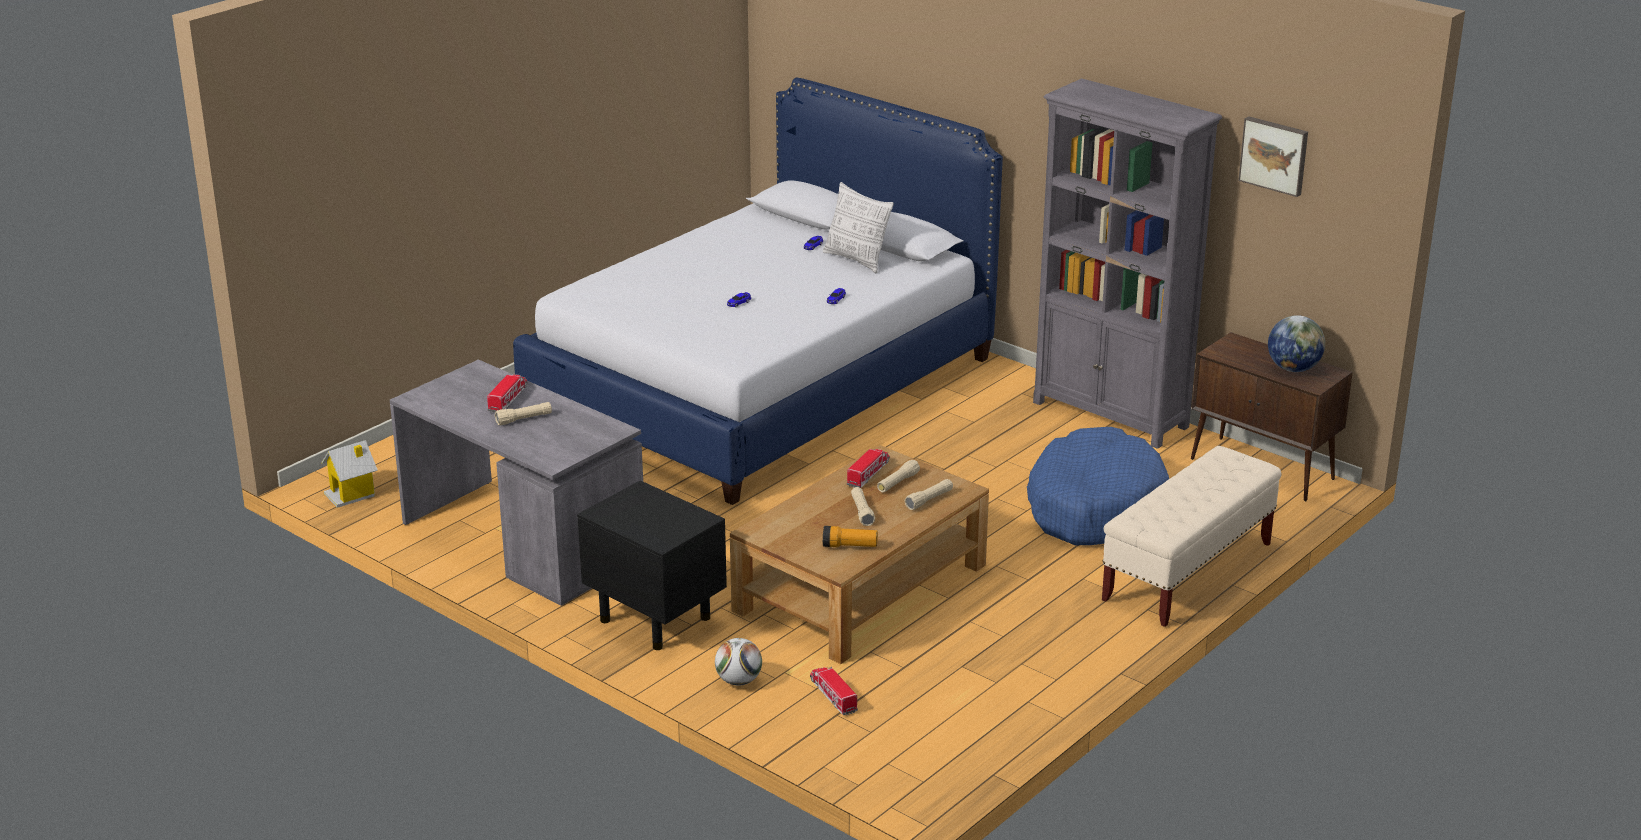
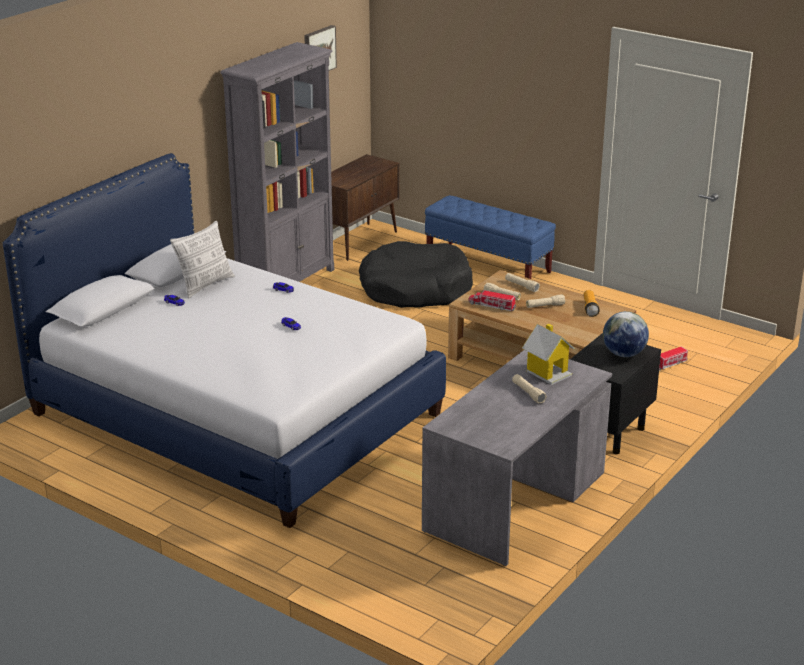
camera: 95 degrees left, 0 degrees up
toy house [321,440,378,508] -> toy house moved to [522,324,575,385]
toy truck [487,375,528,413] -> none
football [715,638,762,686] -> none
blue dog bed [1027,427,1169,545] -> black dog bed [359,241,473,308]
beige bench [1102,446,1282,627] -> blue bench [425,195,556,279]
globe [1268,315,1325,372] -> globe moved to [603,311,649,357]

